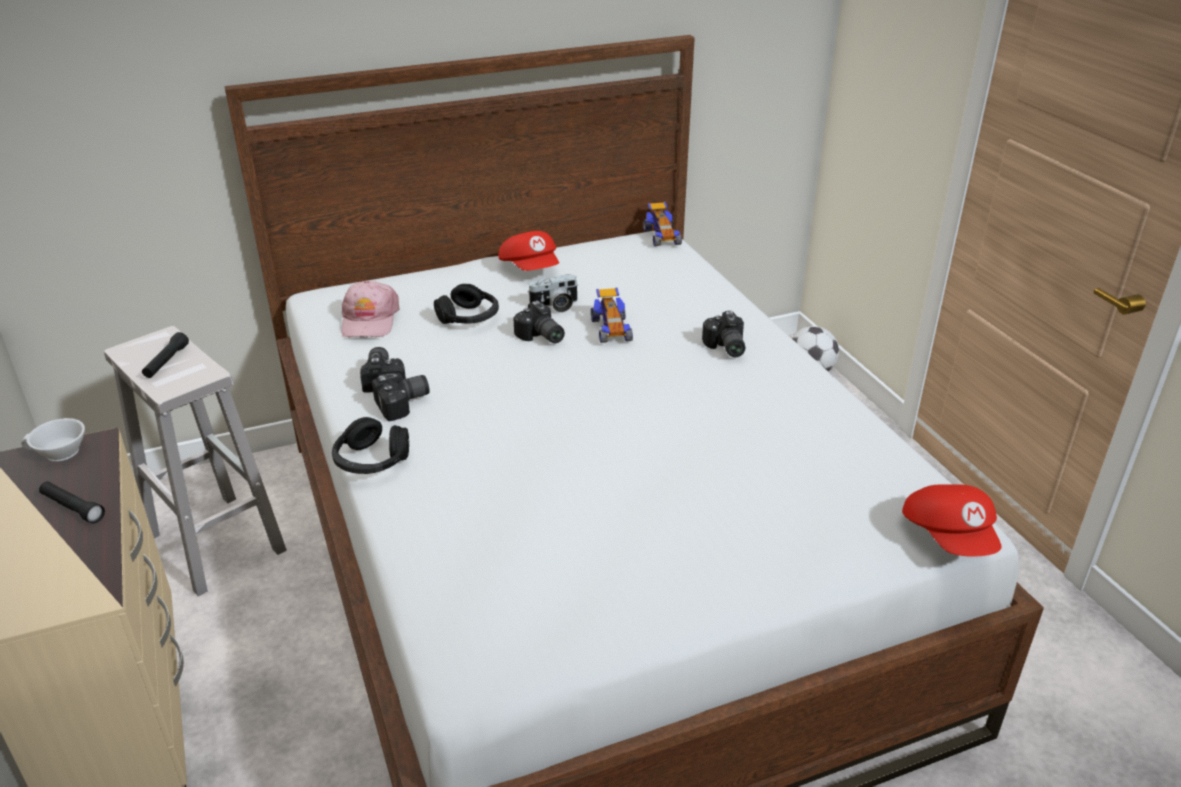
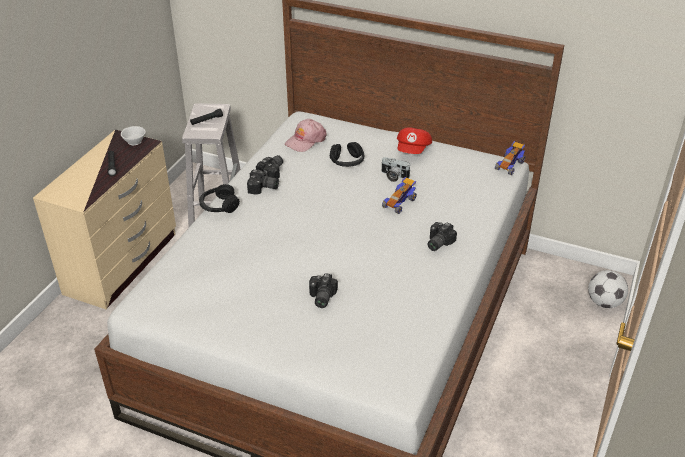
camera: 45 degrees right, 5 degrees up
camera [513,300,565,343] -> camera moved to [309,273,338,308]
red cap [902,484,1001,557] -> none

